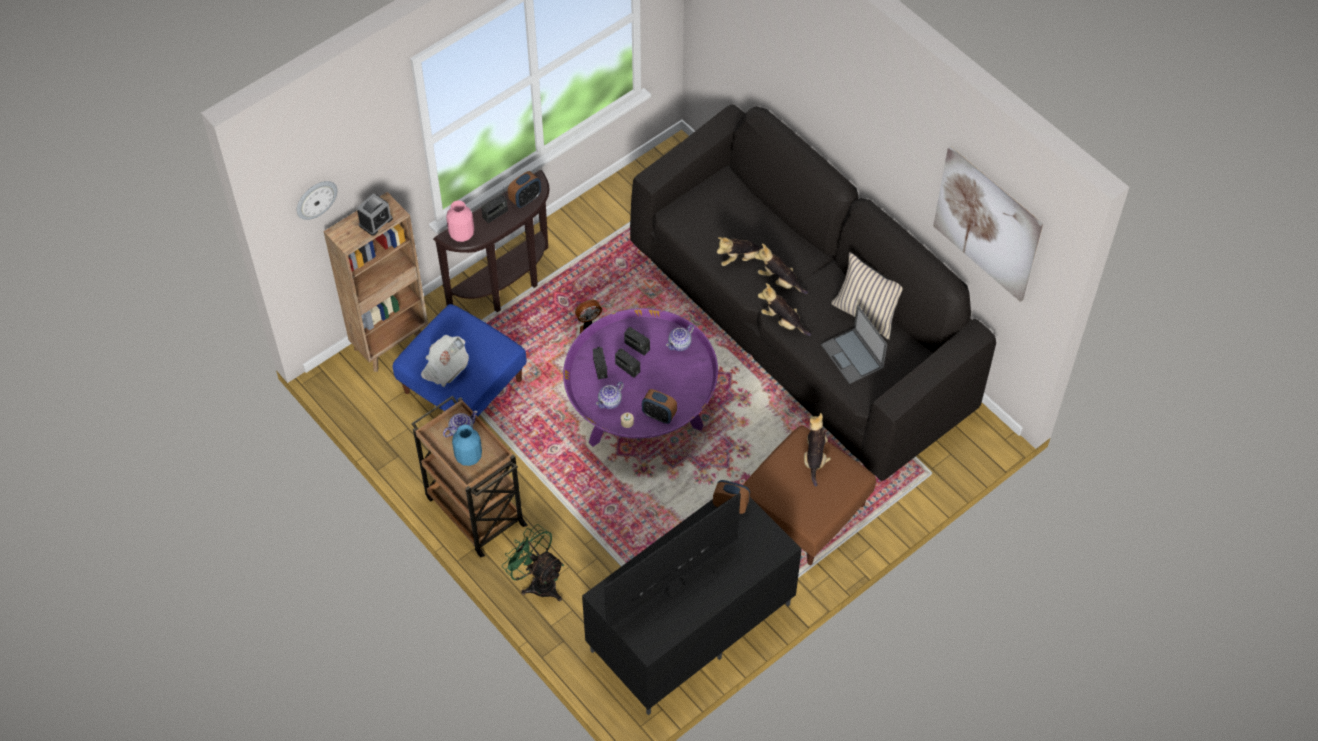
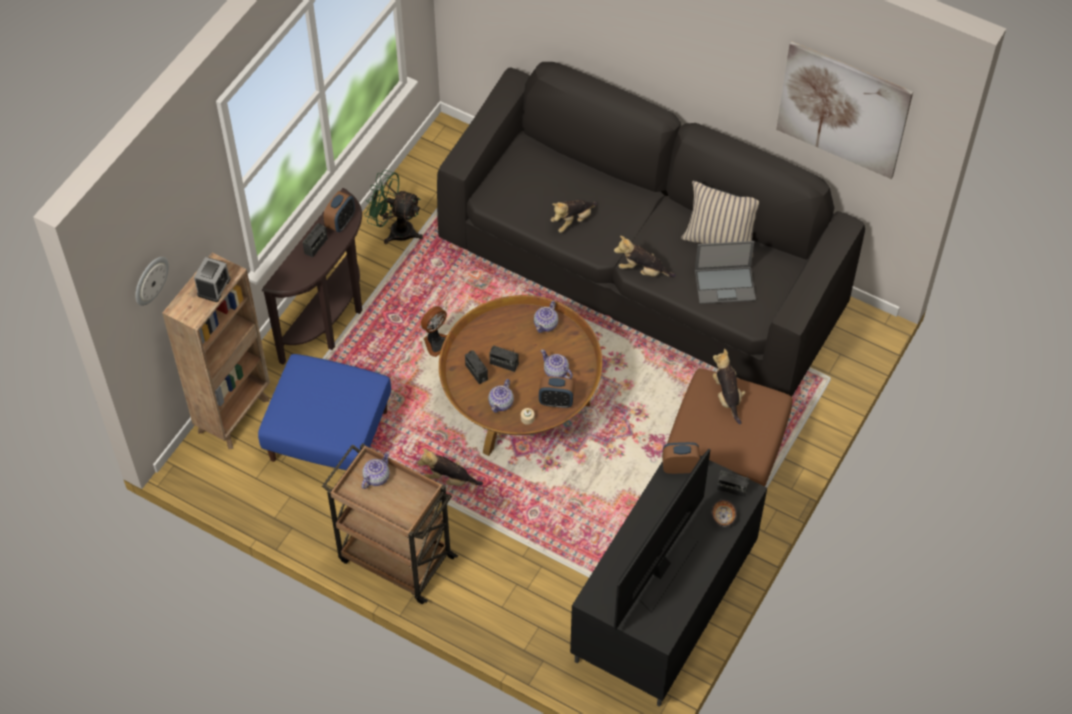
camera: 20 degrees left, 0 degrees up
newspaper [421,335,469,387] -> none
pink vase [446,200,474,242] -> none
blue vase [452,425,482,466] -> none
green fan [502,524,564,601] -> green fan moved to [364,170,423,244]
purple coffee table [563,308,718,447] -> brown coffee table [439,295,602,456]
radio [624,327,650,356] -> radio moved to [717,470,750,497]
plush toy [754,243,808,294] -> plush toy moved to [417,448,483,486]
laptop [821,305,887,384] -> laptop turned 45 degrees counterclockwise [695,241,756,304]
none -> teapot [541,350,573,379]
none -> bowl [712,499,737,527]

